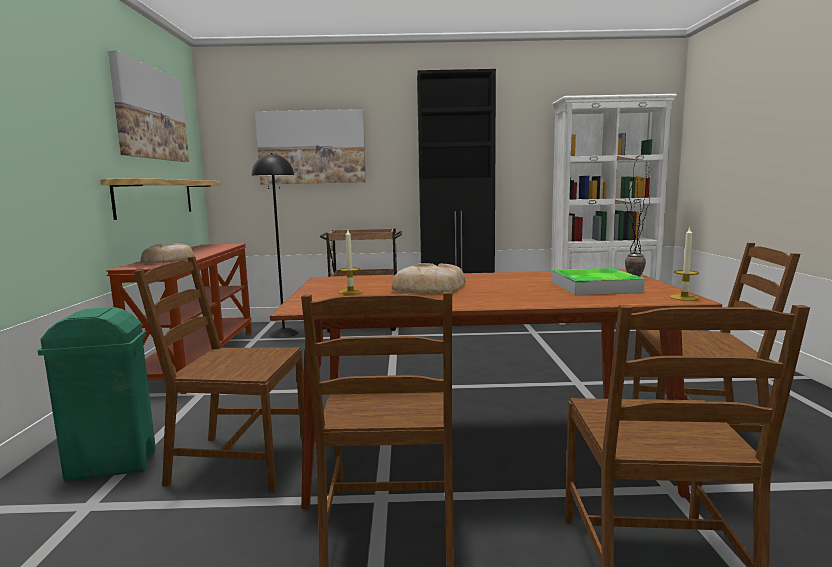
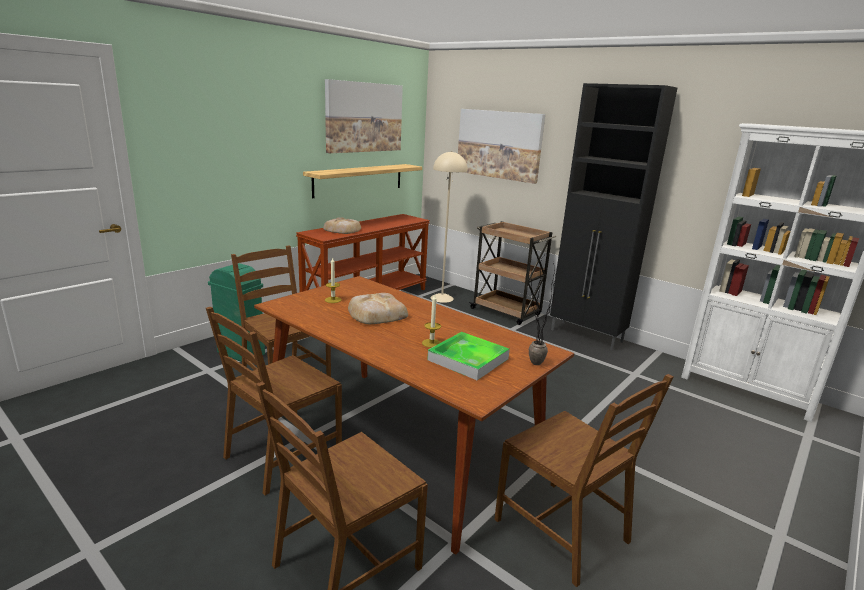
camera: 40 degrees right, 10 degrees up
black floor lamp [252,153,299,338] -> beige floor lamp [430,151,468,303]
candle [670,226,699,301] -> candle moved to [422,295,441,348]

